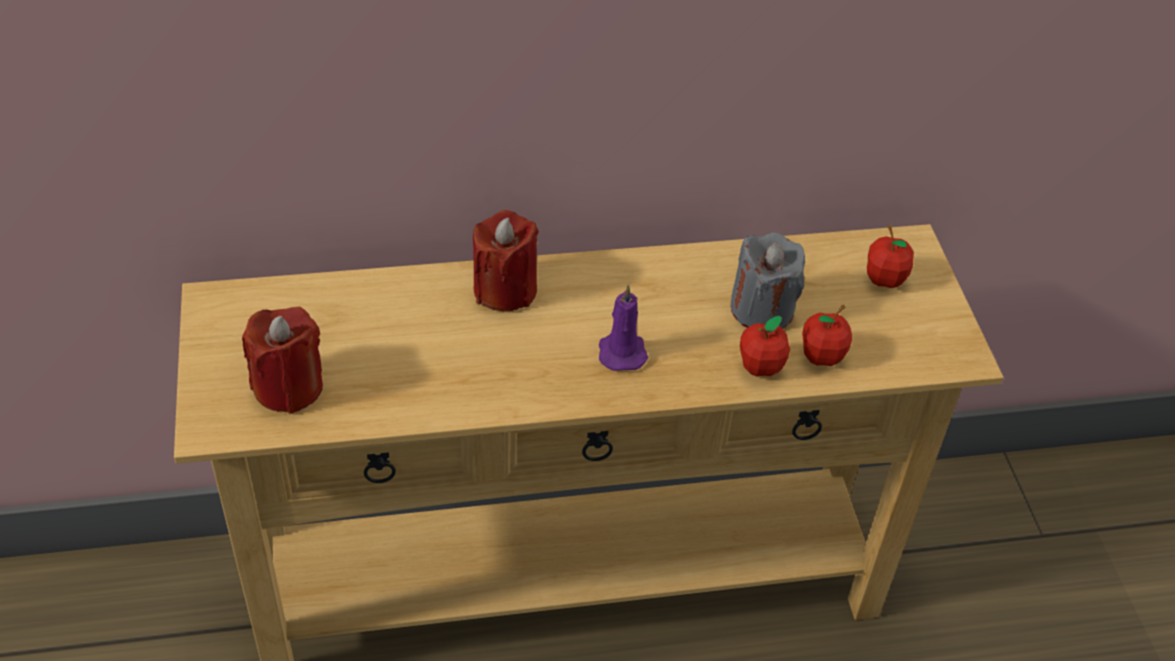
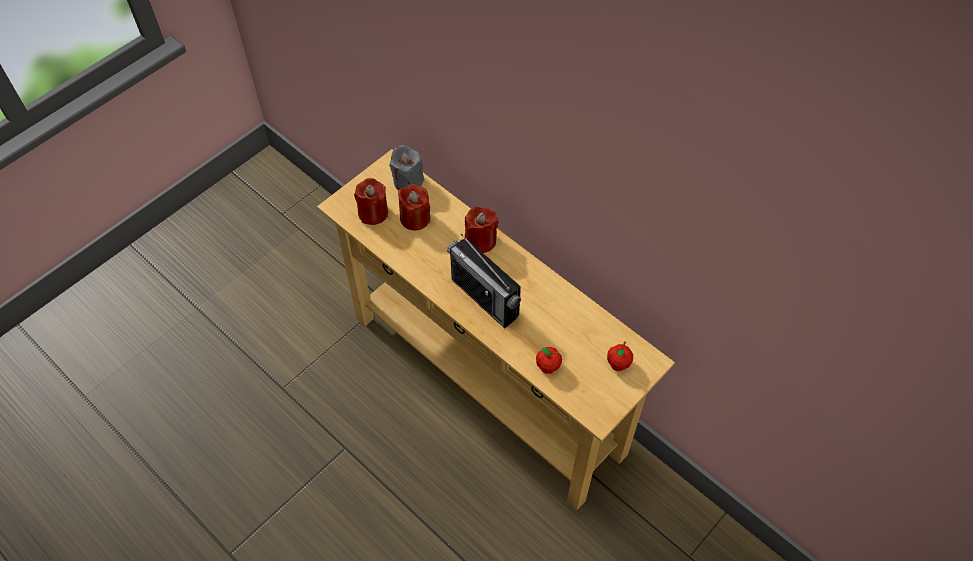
camera: 55 degrees right, 10 degrees up
purple candle [599,284,648,371] -> radio [447,234,521,329]
grey candle [731,232,805,329] -> grey candle moved to [390,145,424,190]
apple [740,316,790,377] -> none
none -> red candle [398,184,430,230]

